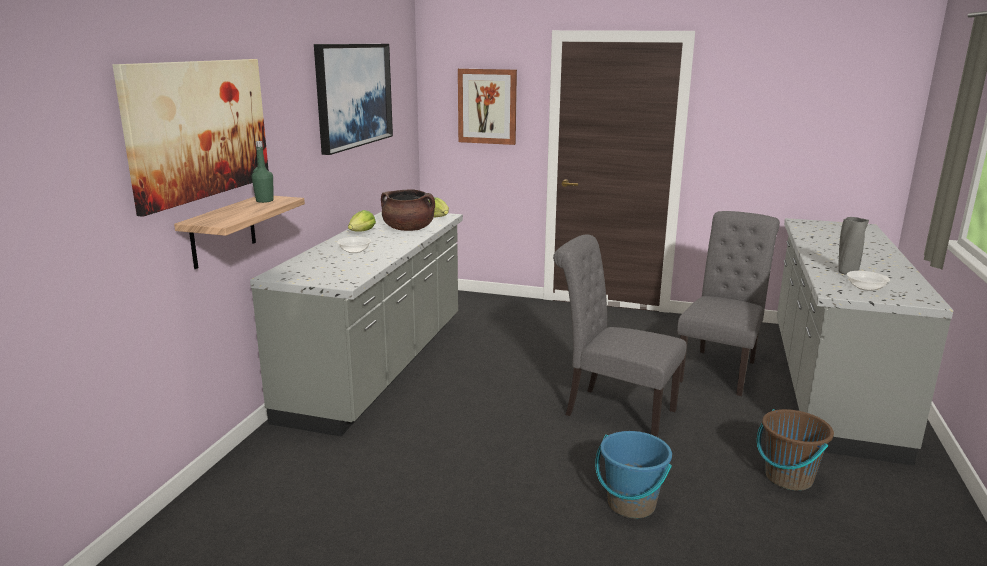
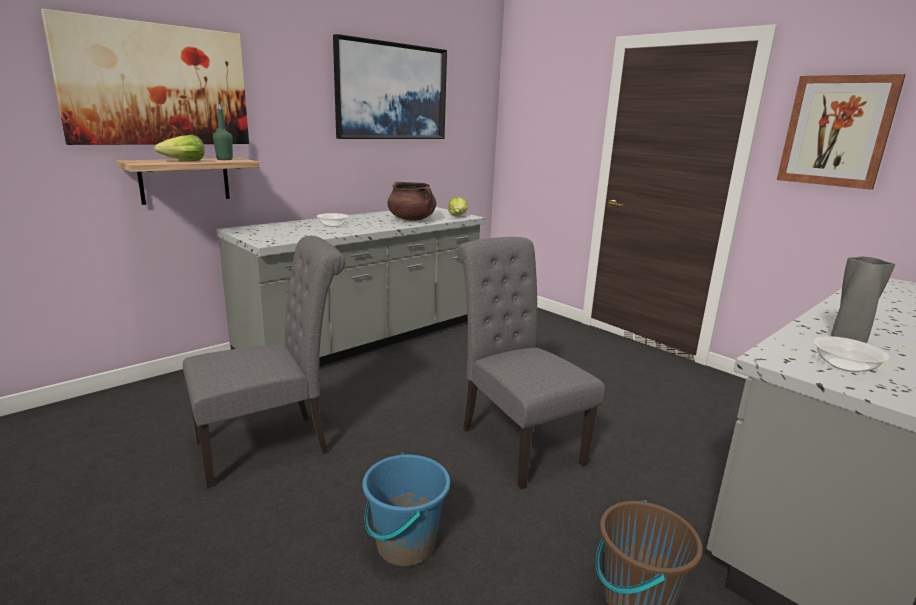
camera: 30 degrees right, 0 degrees up
lettuce [348,210,376,232] -> lettuce moved to [154,135,205,161]
picture [458,69,517,145] -> picture moved to [777,74,906,190]
grey chair [677,211,780,396] -> grey chair moved to [183,236,345,488]

